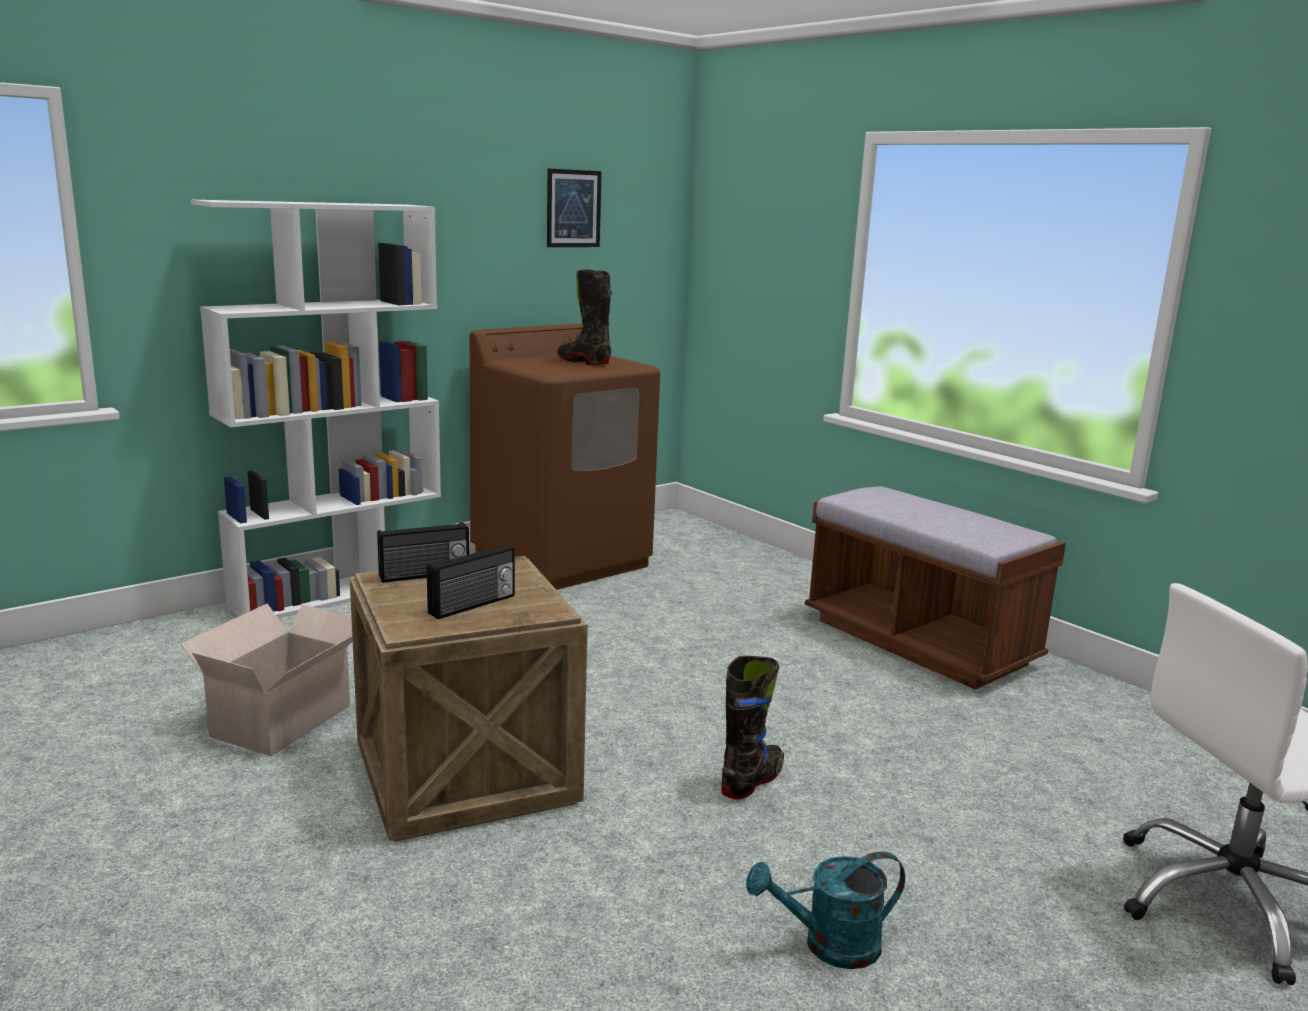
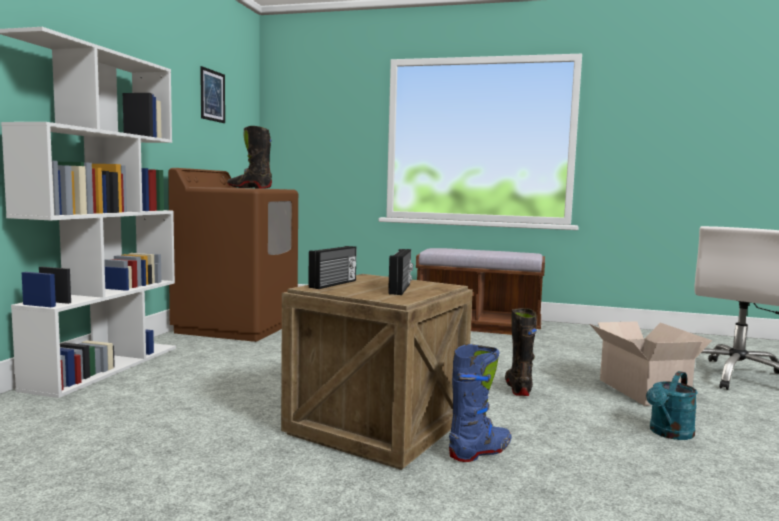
camera: 35 degrees left, 10 degrees down
cardboard box [181,604,353,756] -> cardboard box moved to [590,321,712,406]
none -> blue boot [449,344,512,462]

